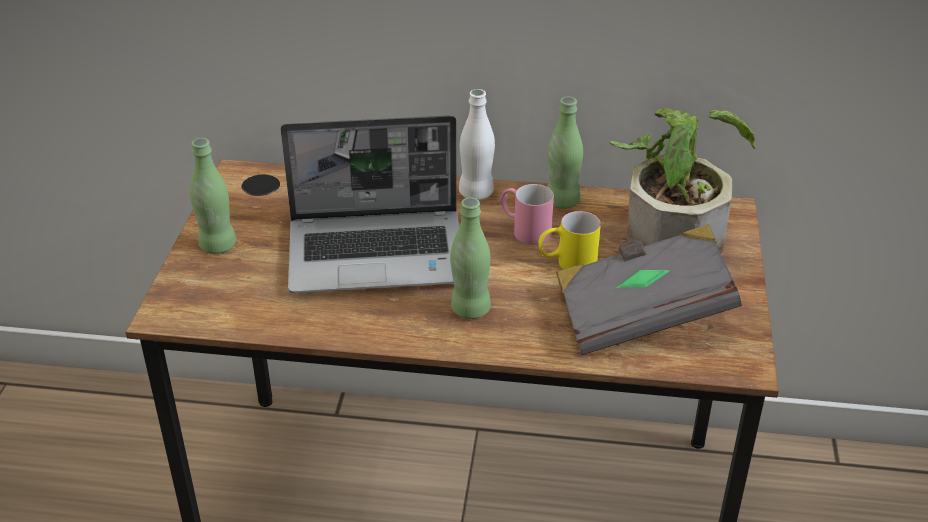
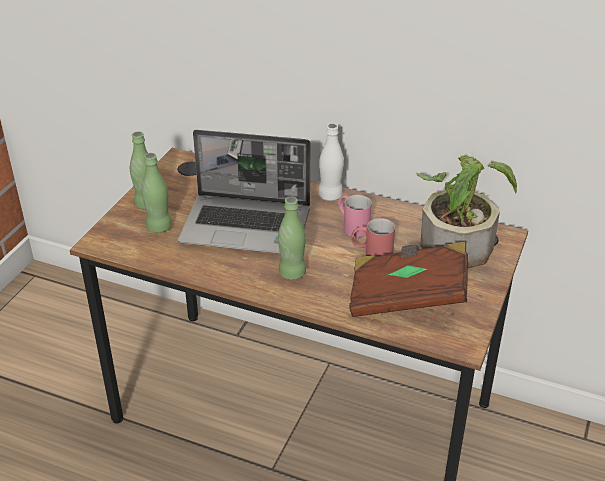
camera: 15 degrees right, 0 degrees up
yellow mug [539,211,601,269] -> red mug [351,218,395,256]
green bottle [547,97,583,209] -> green bottle moved to [142,153,172,233]
grey book [556,224,742,355] -> brown book [349,241,468,317]

